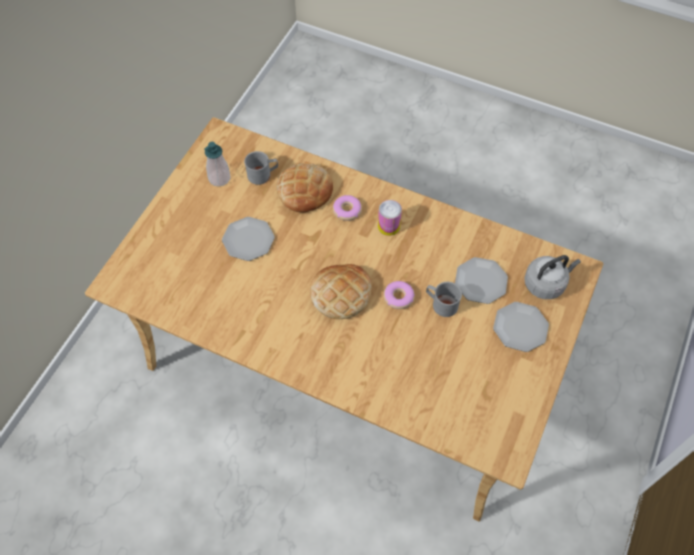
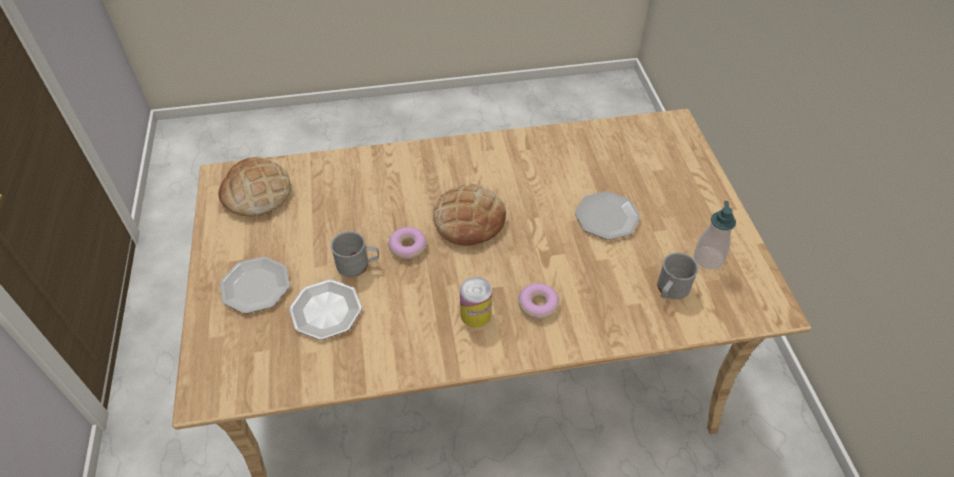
camera: 145 degrees right, 10 degrees down
bread [277,162,333,213] -> bread moved to [219,157,291,217]
grey kettle [524,255,581,299] -> none

